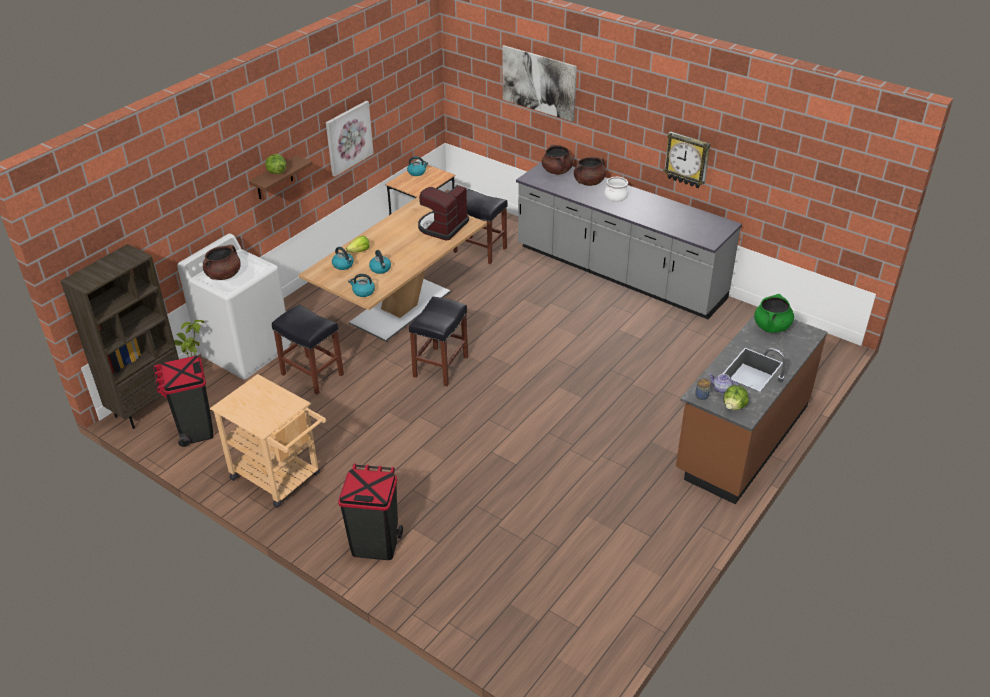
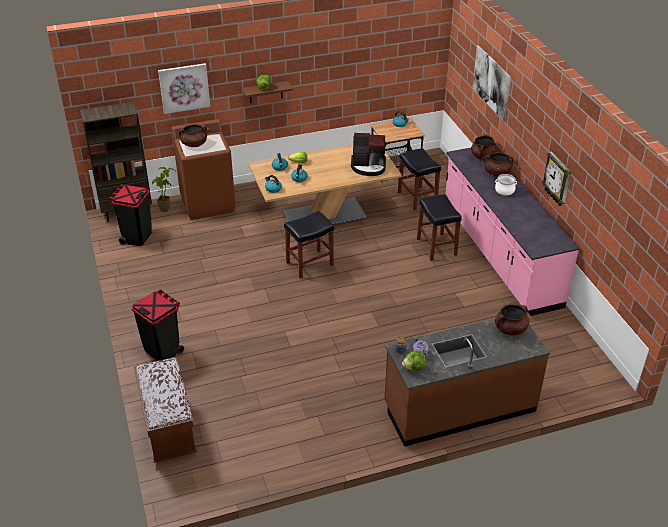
camera: 35 degrees right, 0 degrees up
white washing machine [177,233,291,380] -> brown washing machine [172,119,236,220]
beige cart [210,374,326,508] -> none
black stool [272,304,344,394] -> black stool moved to [417,194,462,261]
picture [326,101,374,177] -> picture moved to [158,63,210,114]
coffee machine [418,185,469,241] -> coffee machine turned 150 degrees counterclockwise [351,133,386,176]
grey counter [516,162,742,319] -> pink counter [446,148,579,316]
green cooking pot [754,294,794,333] -> brown cooking pot [495,304,529,336]
none -> brown bench [133,357,197,463]

